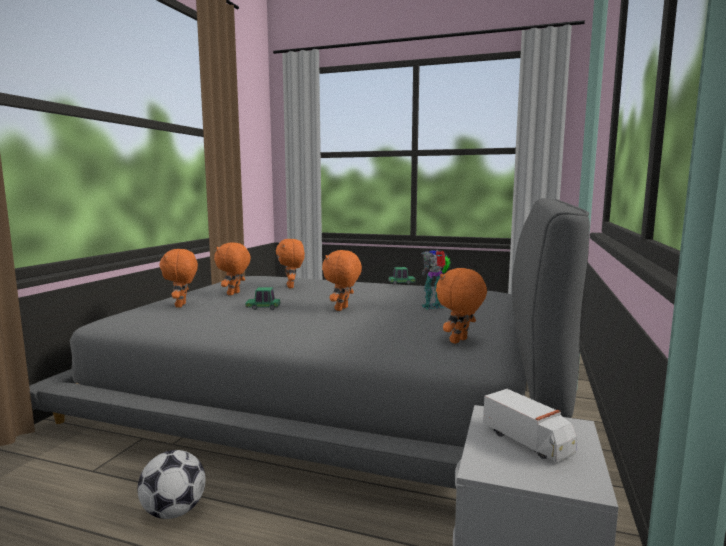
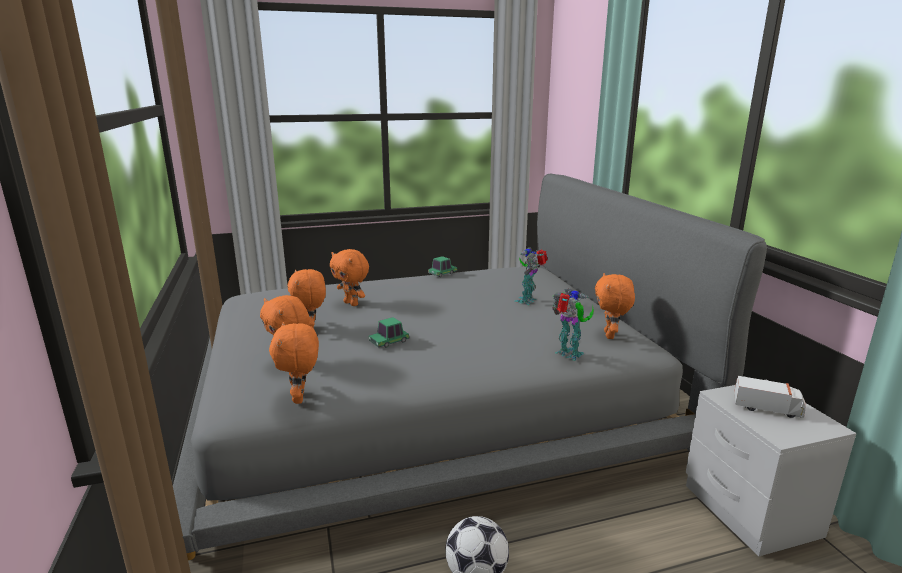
camera: 35 degrees left, 10 degrees up
orange plush toy [322,250,362,311] -> orange plush toy moved to [269,322,319,404]
none -> toy robot [552,289,594,361]

